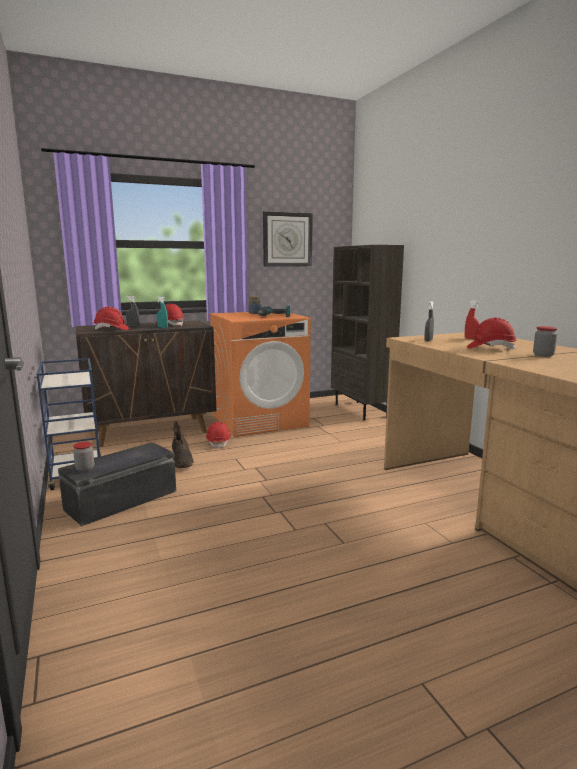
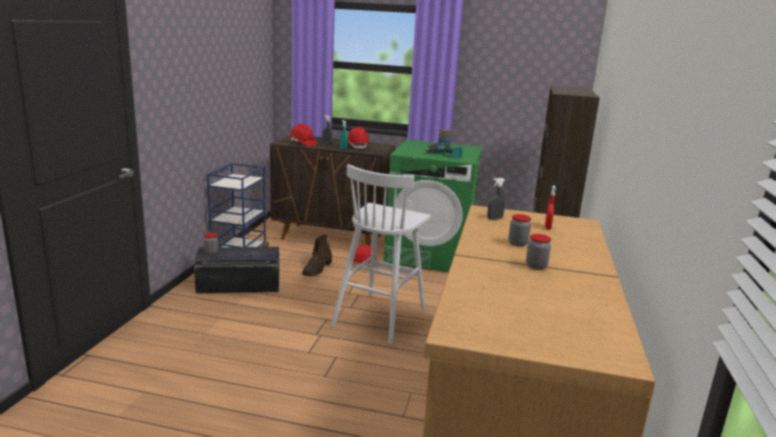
camera: 35 degrees right, 5 degrees up
orange washing machine [209,312,311,437] -> green washing machine [384,139,482,272]
wall clock [263,211,313,267] -> none
red hard hat [467,318,516,349] -> jar [509,214,531,247]
none -> white stool [331,164,431,344]

